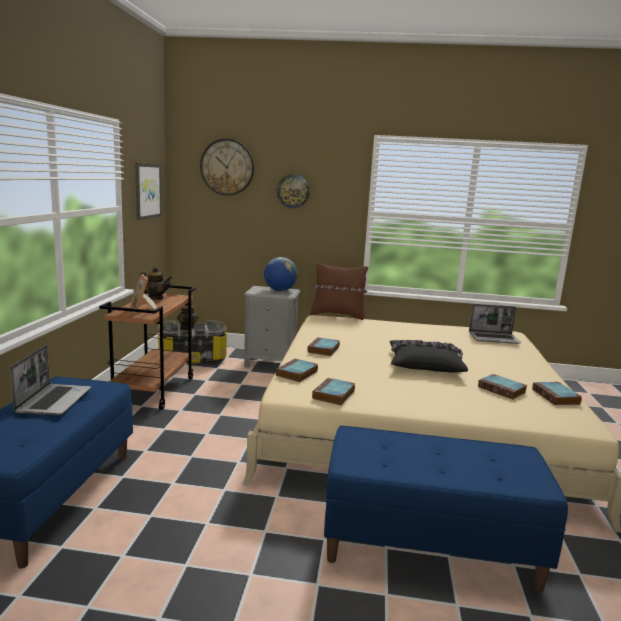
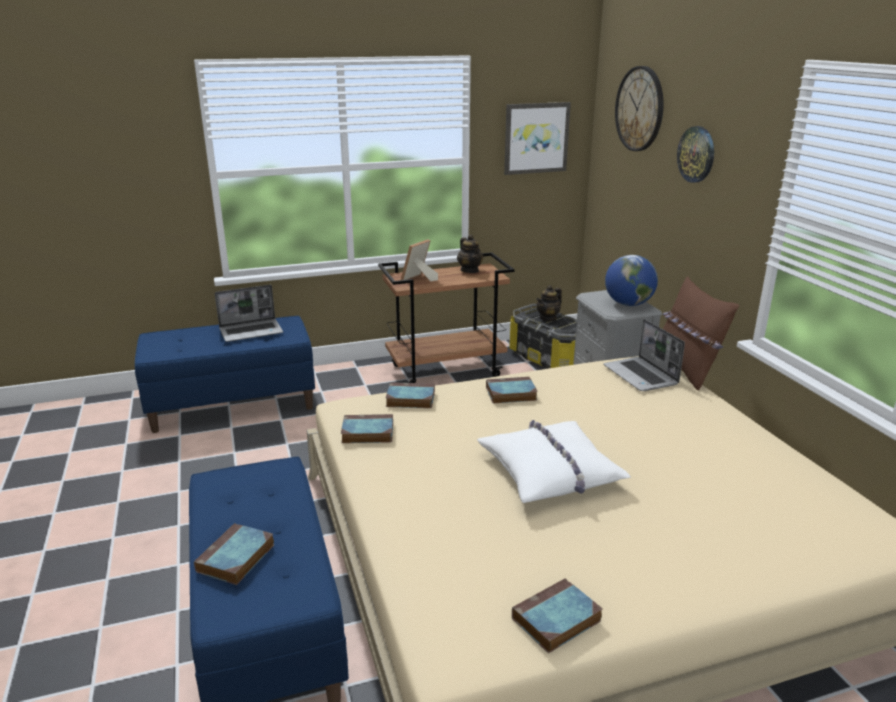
camera: 65 degrees right, 10 degrees up
black pillow [390,340,468,372] -> white pillow [477,420,631,503]
laptop [469,304,521,344] -> laptop moved to [603,319,685,391]
book [478,374,527,399] -> book moved to [194,523,275,585]

